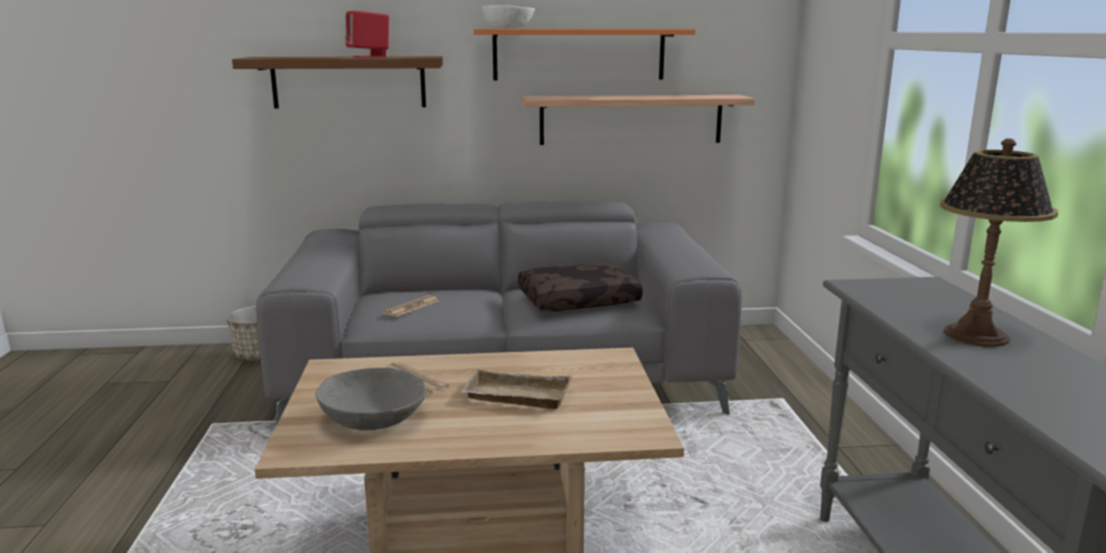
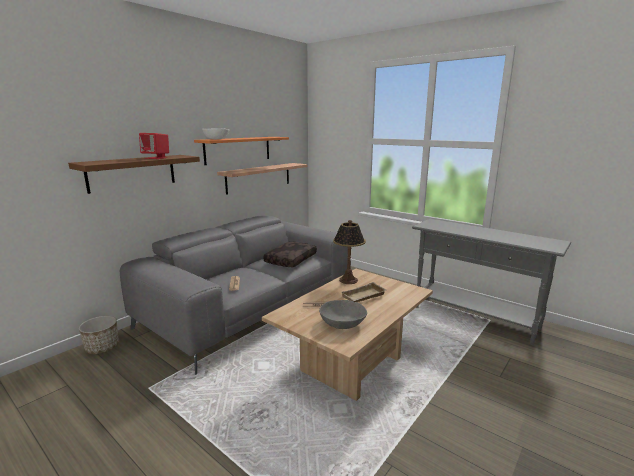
camera: 45 degrees left, 0 degrees up
table lamp [940,139,1058,347] -> table lamp moved to [333,220,366,284]

